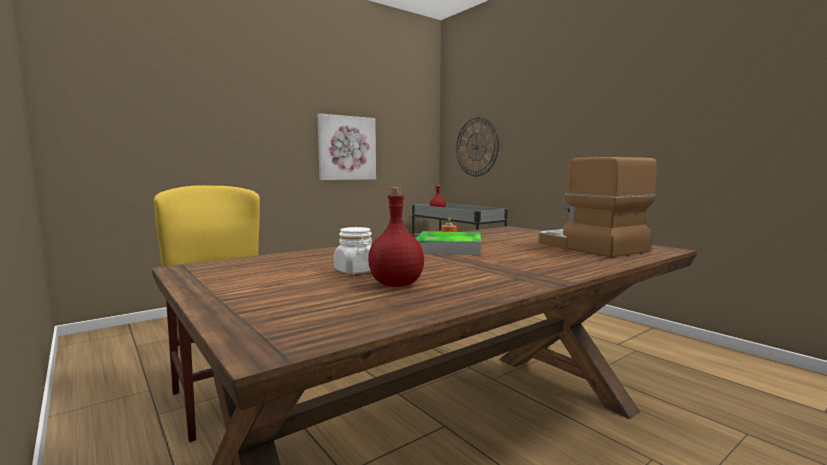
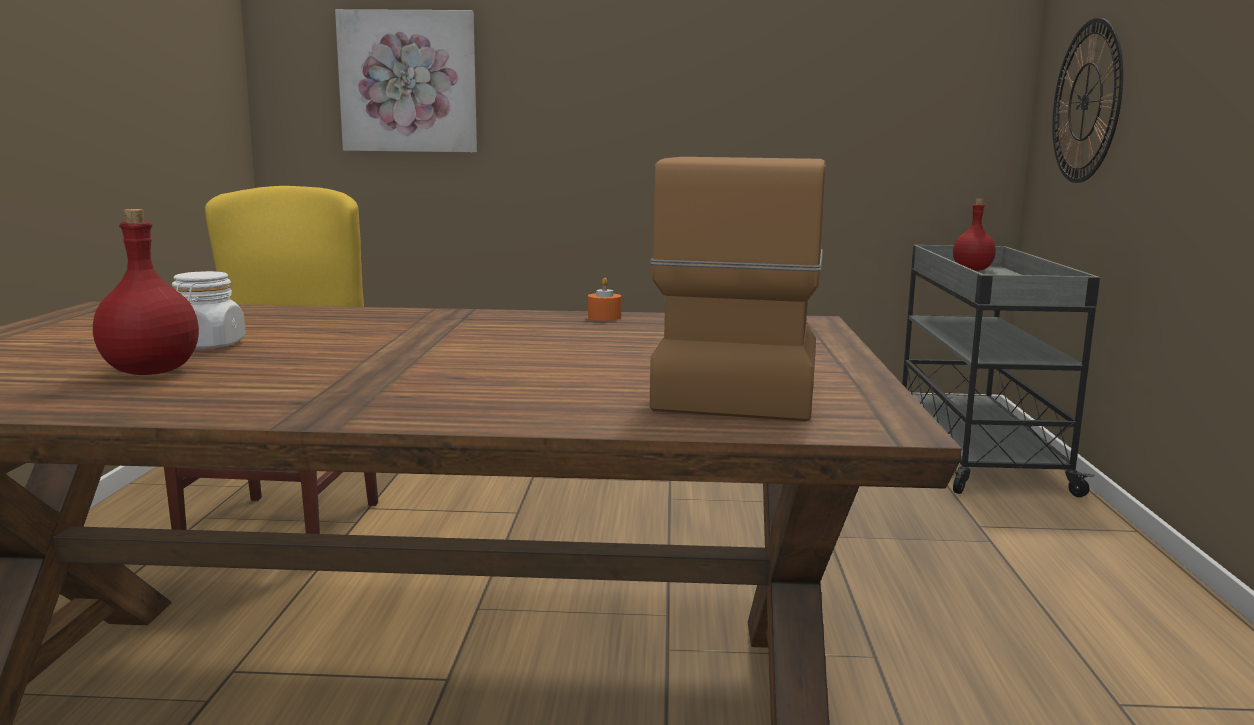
camera: 40 degrees right, 5 degrees up
picture [318,113,376,180] -> picture moved to [335,9,477,152]
tray [416,231,481,255] -> none

